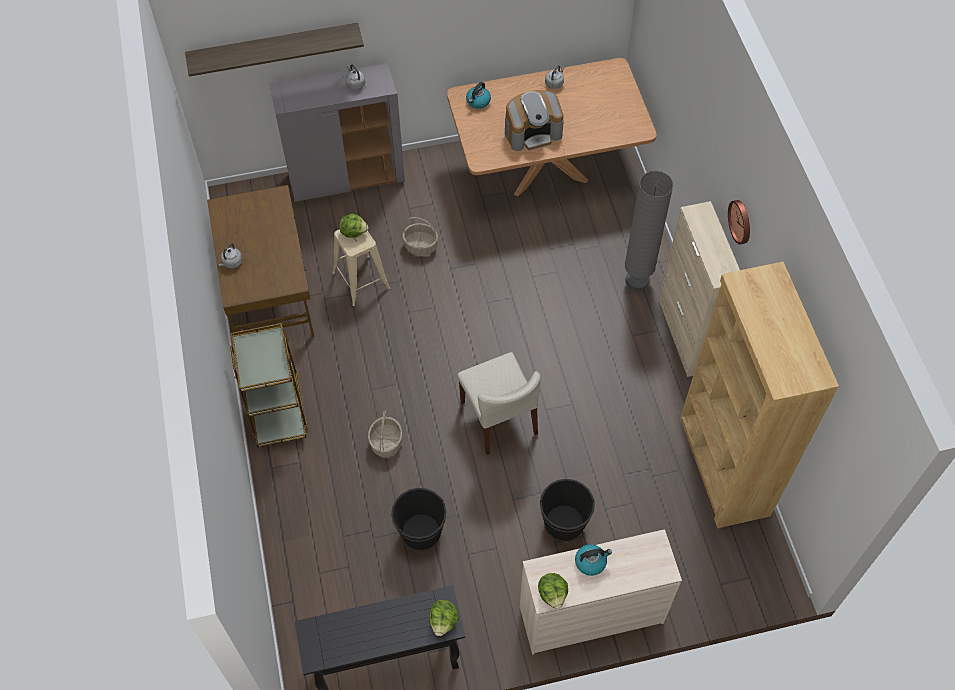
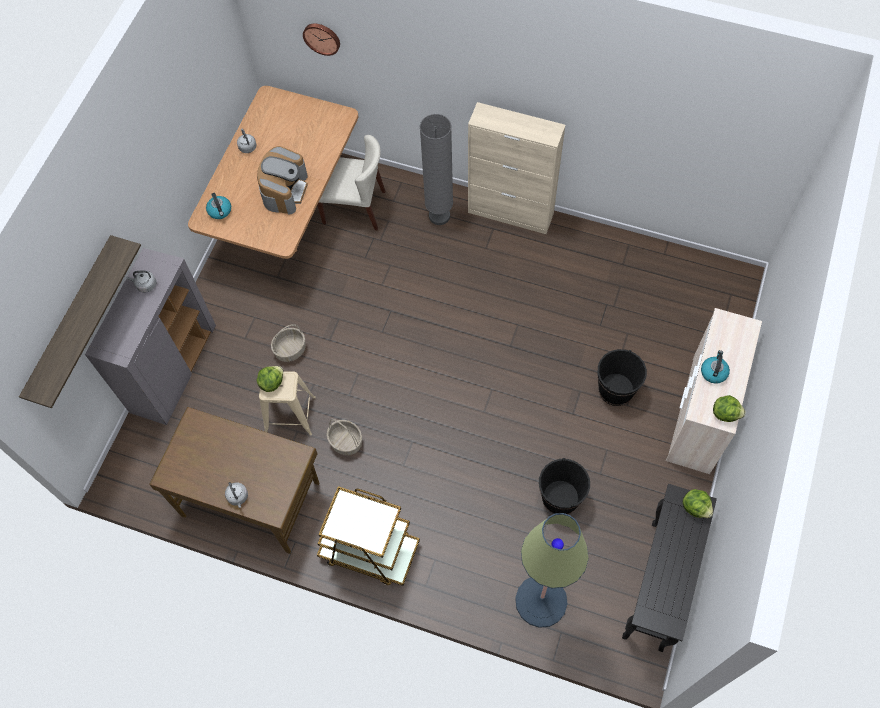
camera: 55 degrees left, 5 degrees up
basket [368,410,402,457] -> basket moved to [326,419,362,455]
beige chair [457,352,541,455] -> beige chair moved to [317,135,385,230]
brown bookcase [680,262,839,529] -> none
wall clock [728,200,750,245] -> wall clock moved to [303,24,340,56]
none -> floor lamp [515,513,589,628]

